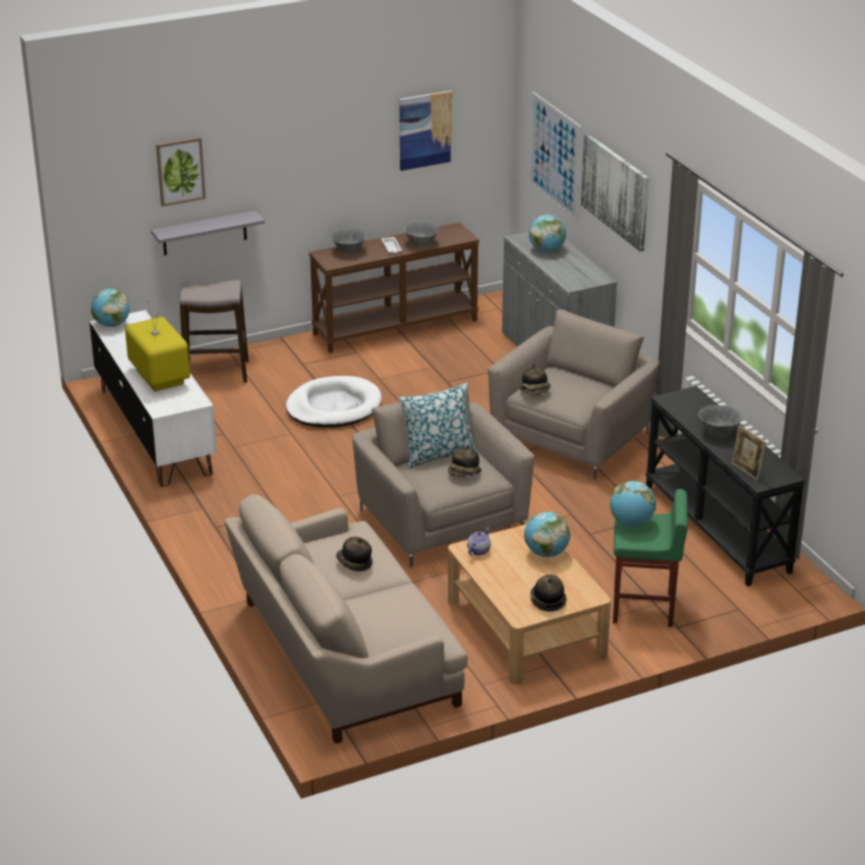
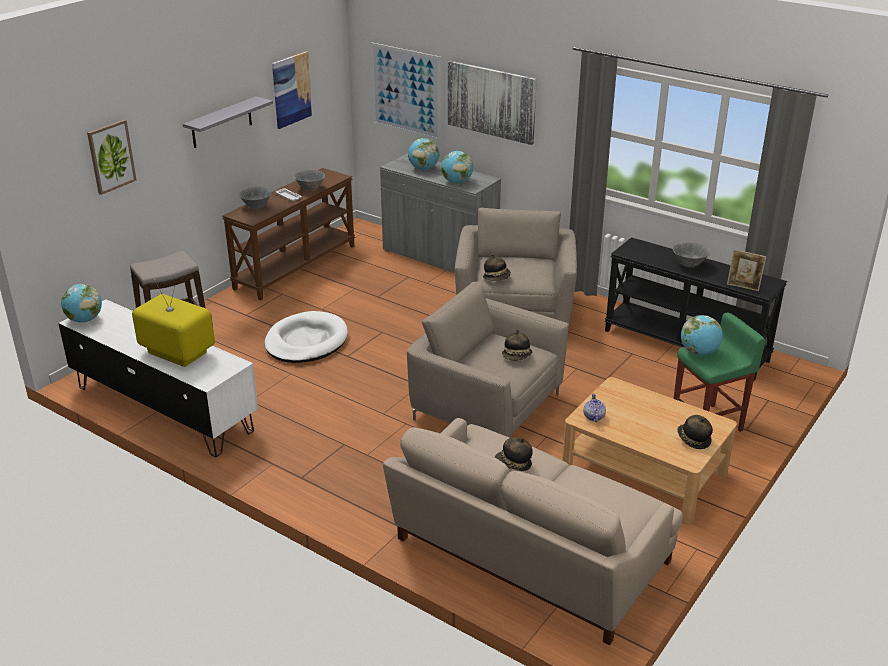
camera: 30 degrees left, 0 degrees up
grey shelf [151,210,265,256] -> grey shelf moved to [183,96,273,148]
pillow [398,383,477,468] -> none
globe [524,511,570,557] -> globe moved to [441,151,473,184]

